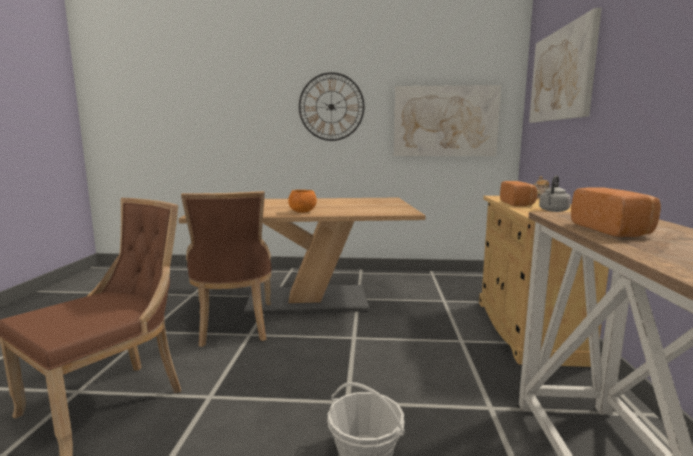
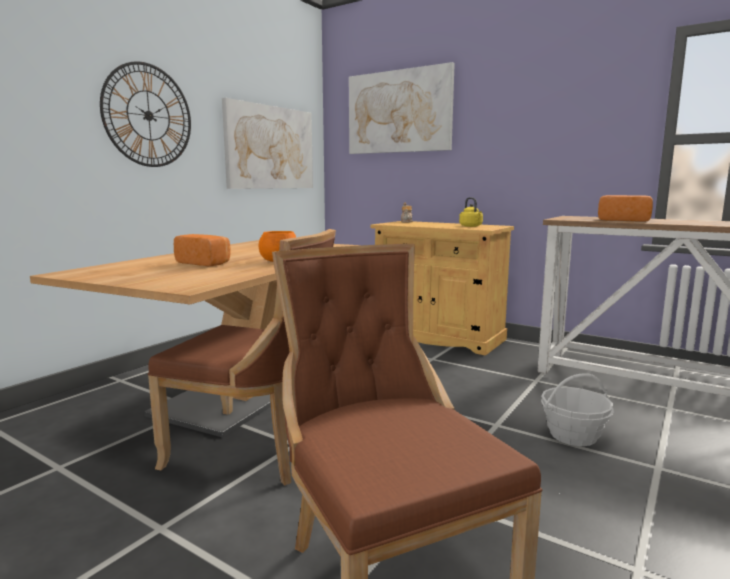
camera: 60 degrees left, 0 degrees up
bread [500,181,538,206] -> bread moved to [174,234,231,266]
grey kettle [539,176,571,212] -> yellow kettle [459,197,483,227]

